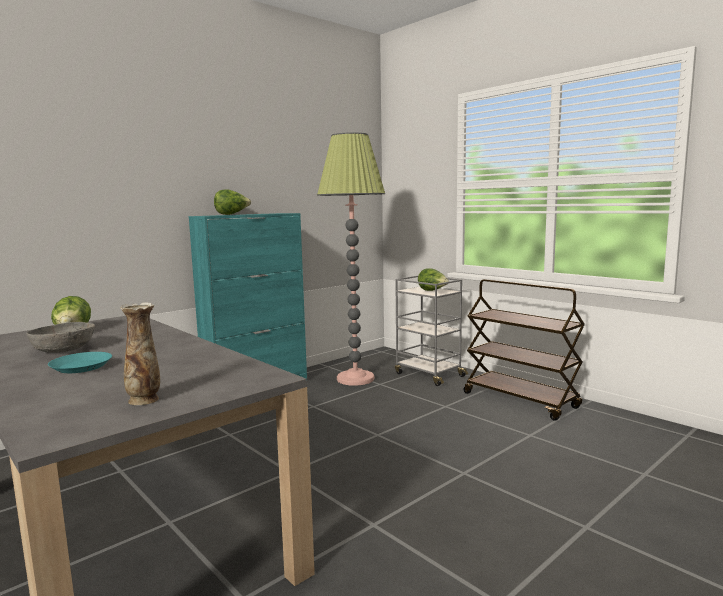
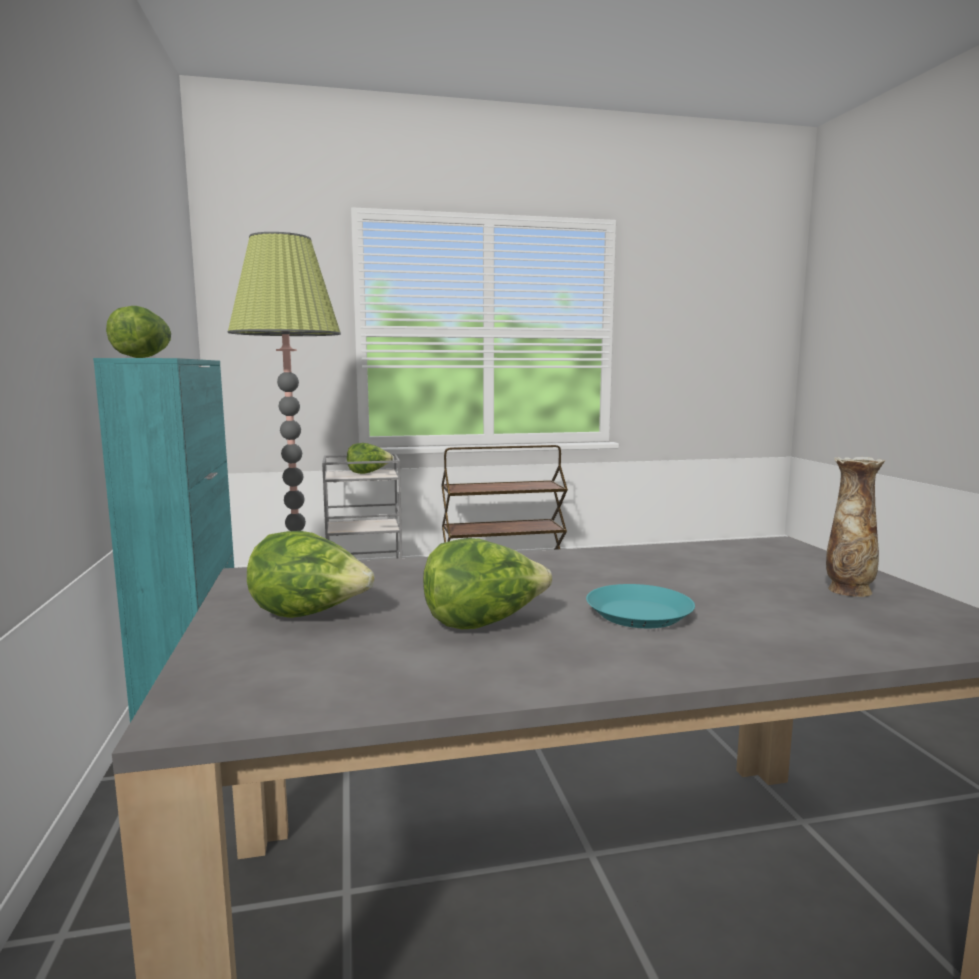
camera: 60 degrees left, 0 degrees up
grey bowl [26,322,95,353] -> lettuce [423,538,552,629]

